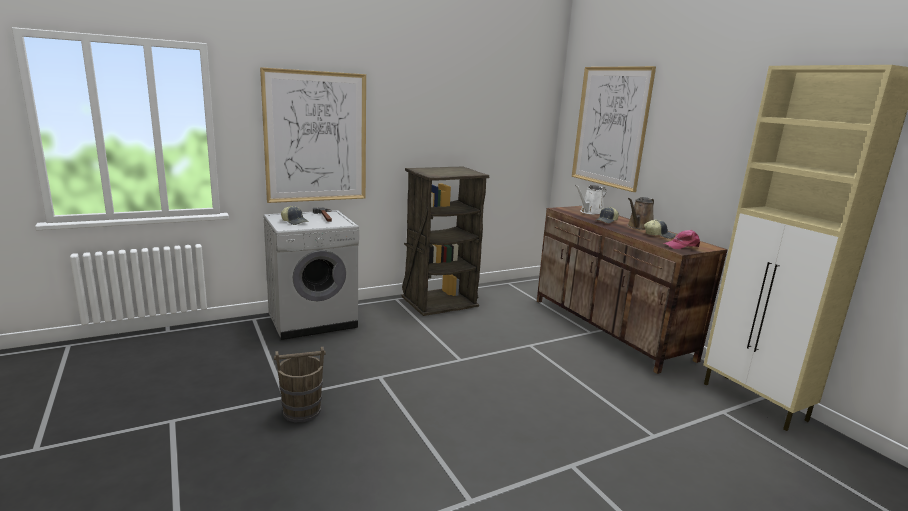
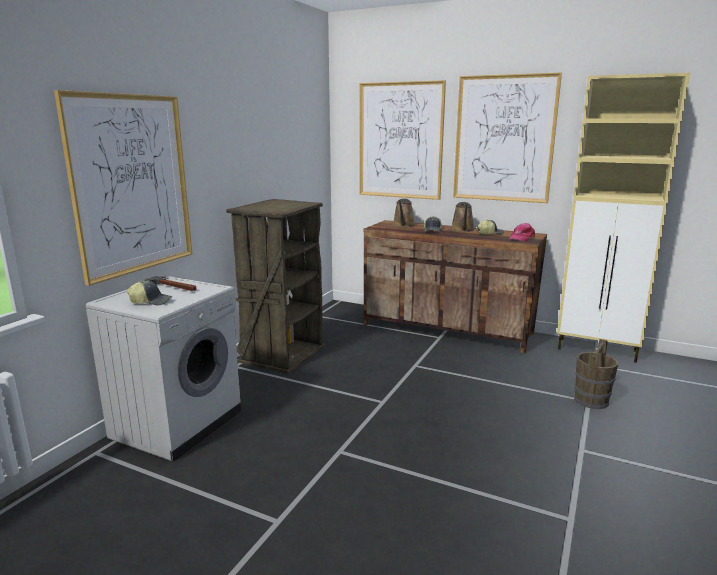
camera: 35 degrees left, 0 degrees up
brown bucket [274,347,326,422] -> brown bucket moved to [574,339,618,409]
white watering can [575,185,606,214] -> brown watering can [392,199,415,227]
none -> picture [453,72,562,203]

